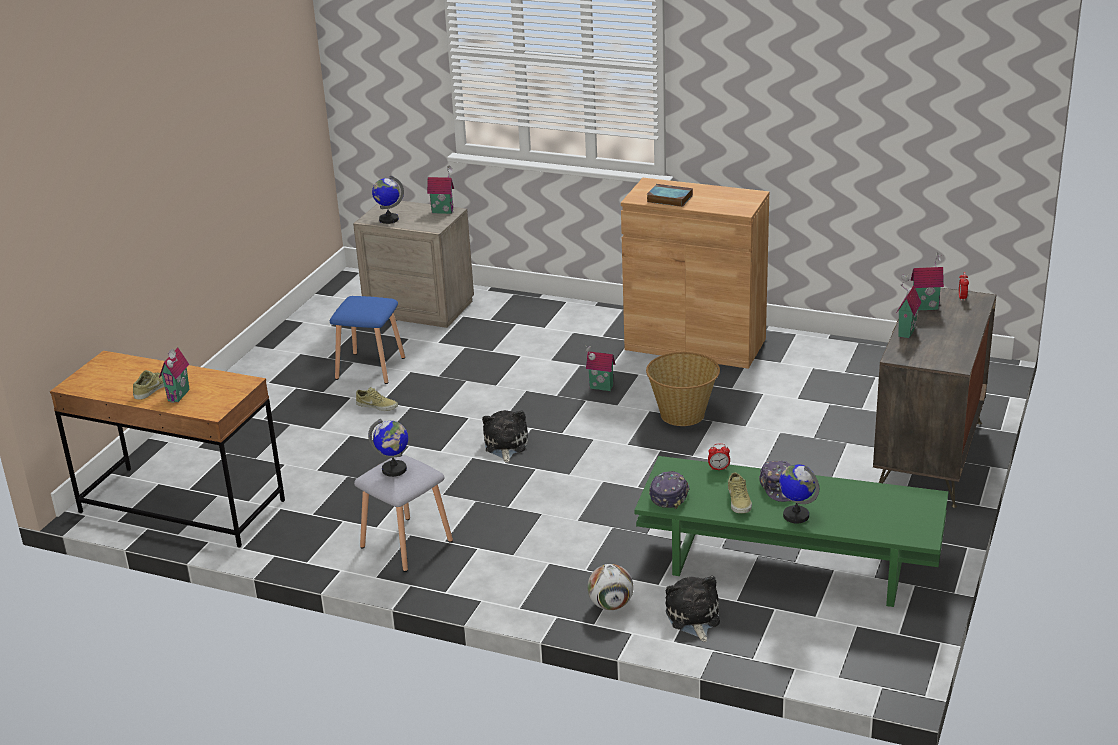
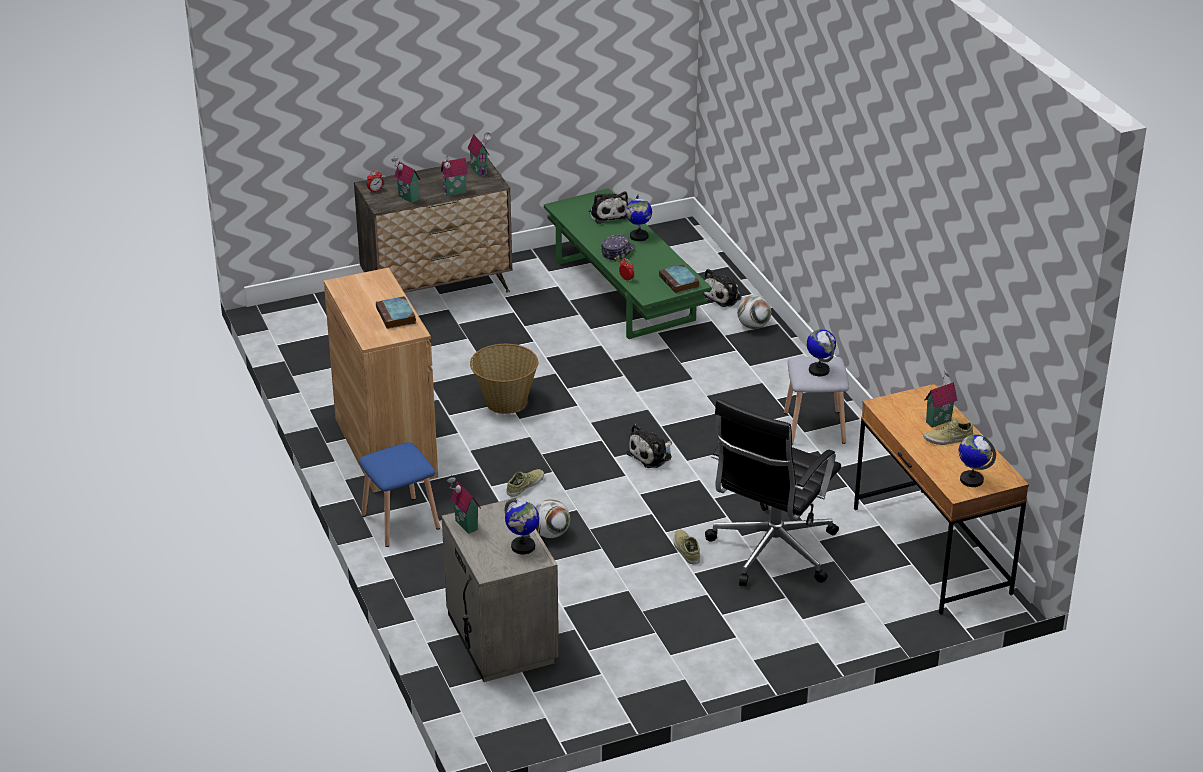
camera: 135 degrees left, 5 degrees up
blue stool [330,296,405,384] -> blue stool moved to [359,442,440,547]
toy house [585,346,616,391] -> toy house moved to [468,132,491,176]
cap [649,471,689,509] -> book [659,264,699,293]
beige shoe [728,472,752,513] -> beige shoe moved to [506,469,544,497]
none -> football [535,499,570,538]
none -> plush toy [589,191,628,224]
none -> black office chair [705,399,841,586]
none -> globe [959,434,996,487]

